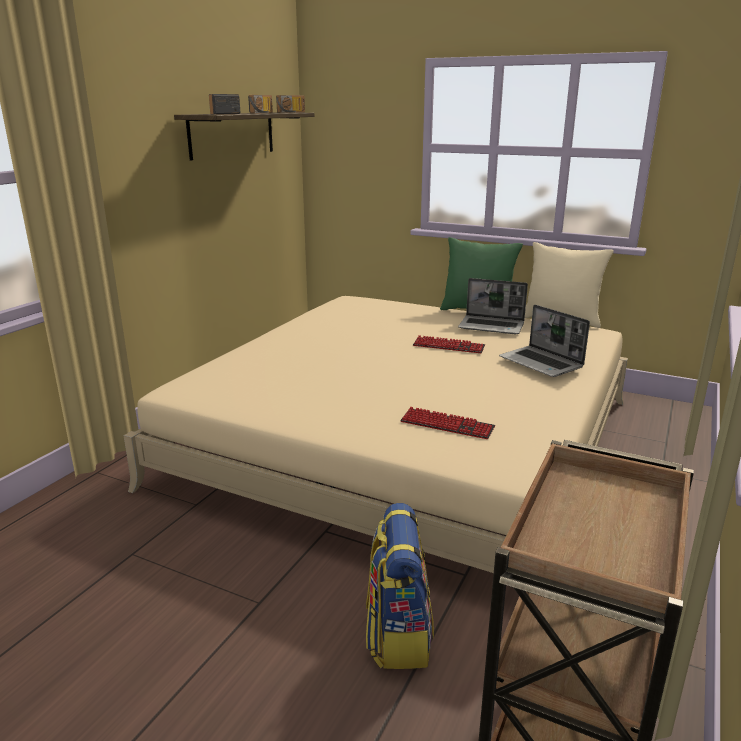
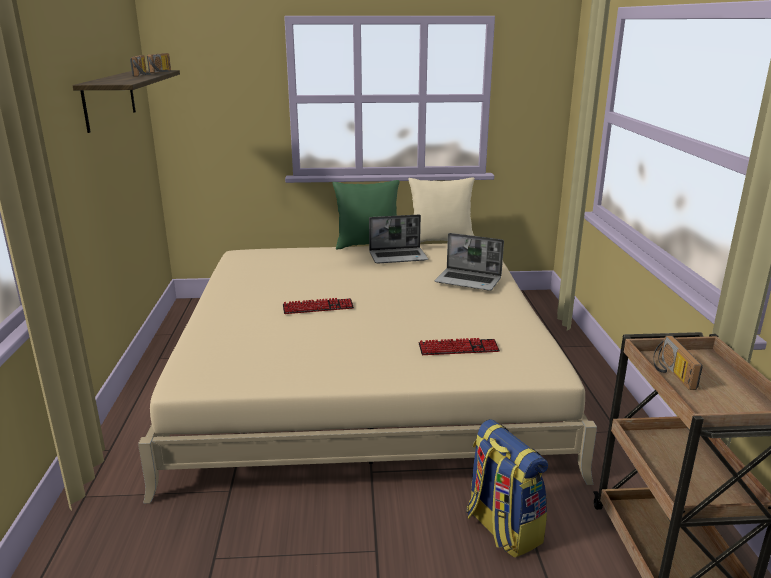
camera: 30 degrees left, 0 degrees up
radio [209,94,241,115] -> radio moved to [653,336,703,390]
keyboard [413,335,485,353] -> keyboard moved to [283,298,354,314]

